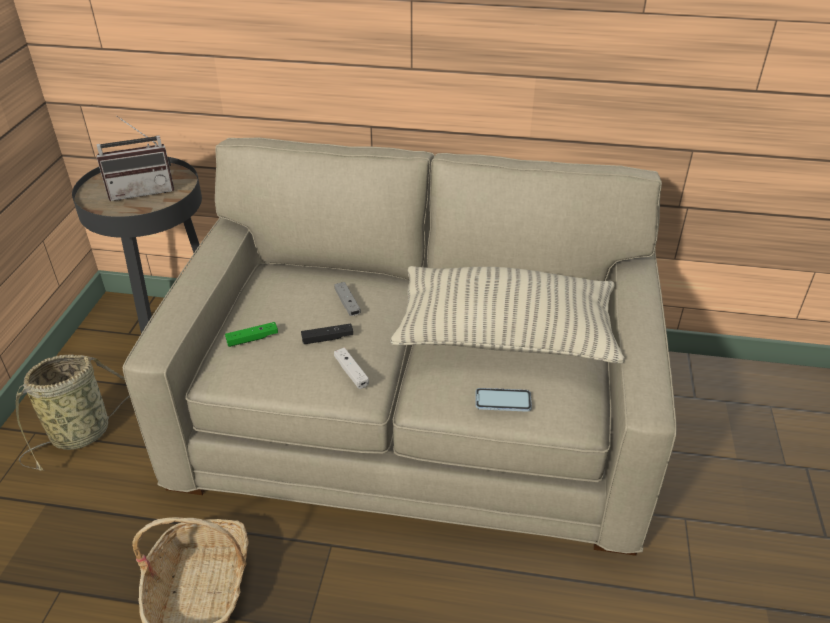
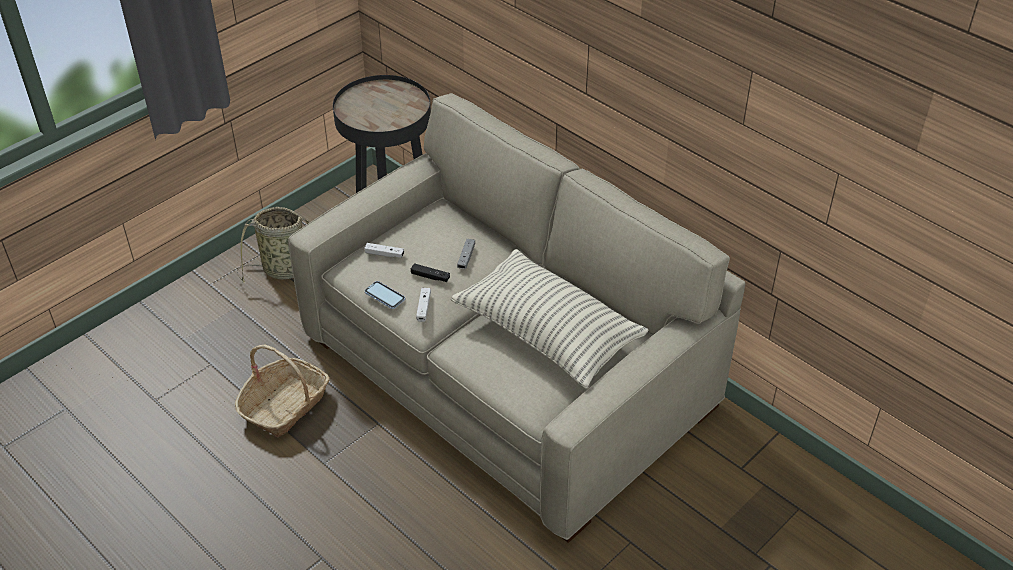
camera: 35 degrees right, 5 degrees up
radio [96,115,174,201] -> none
green game controller [225,322,278,347] -> white game controller [364,243,404,258]
phone [476,388,532,412] -> phone moved to [365,281,405,309]

